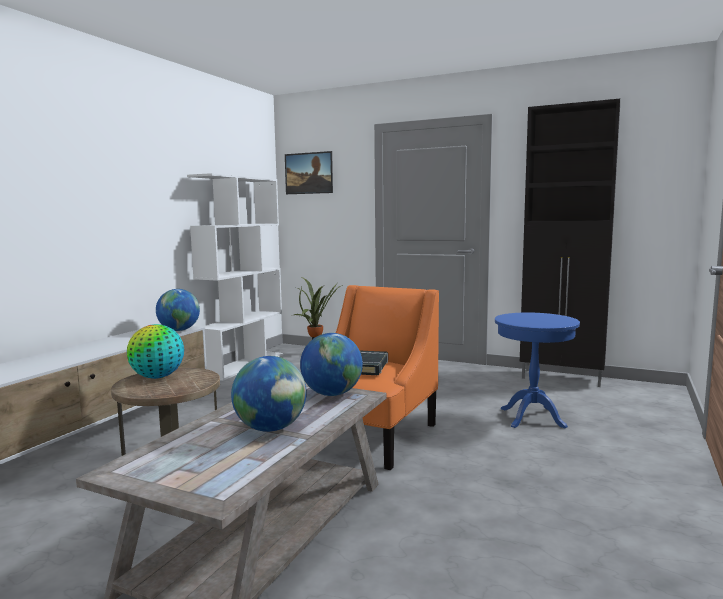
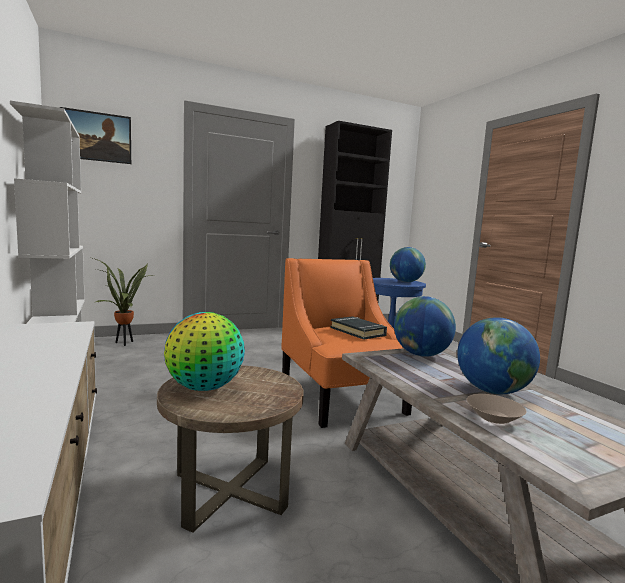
camera: 50 degrees left, 0 degrees up
globe [156,289,200,331] -> globe moved to [390,247,426,282]
none -> beige bowl [467,394,527,424]

